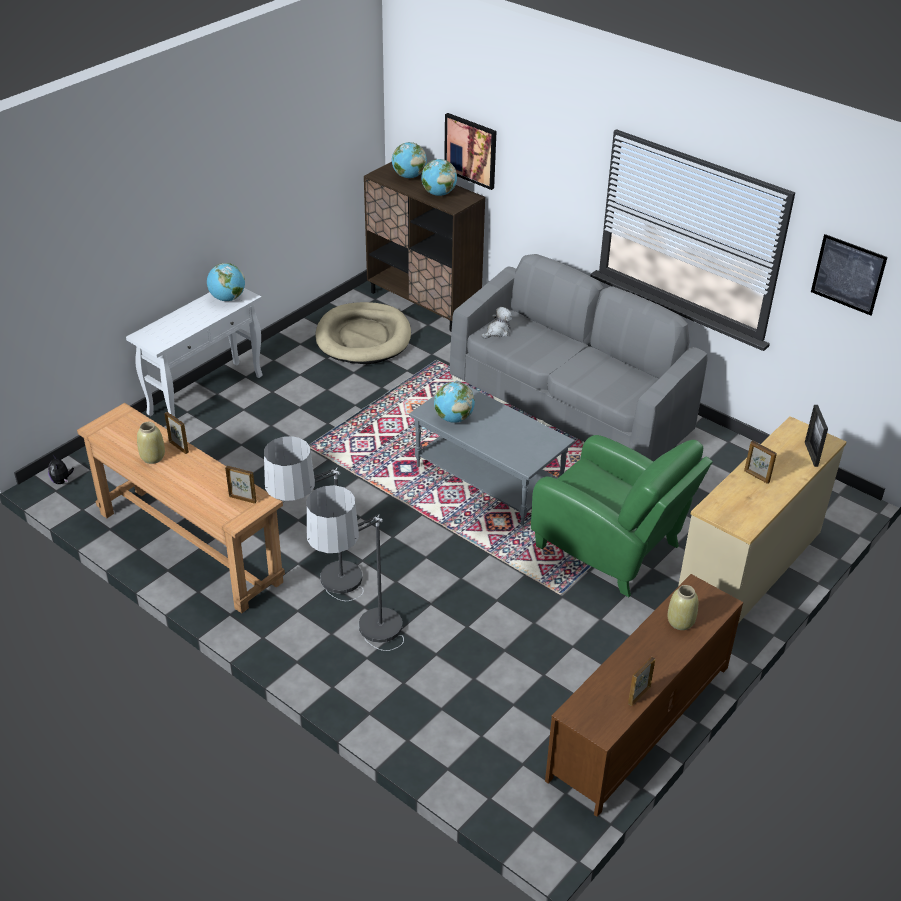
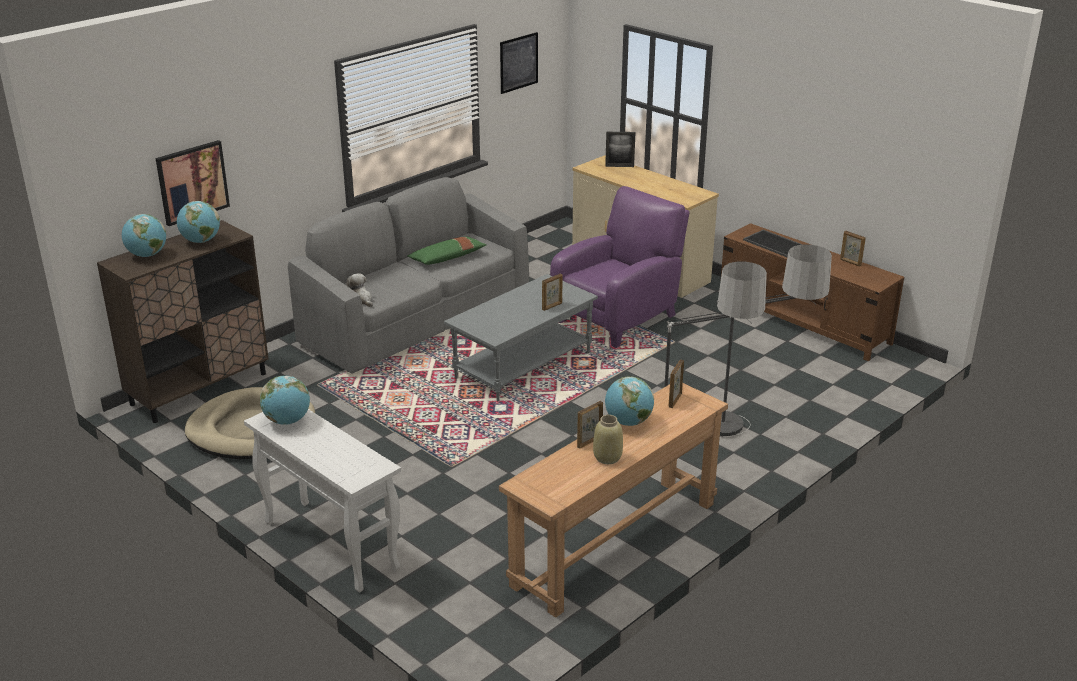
camera: 85 degrees left, 10 degrees down
plush toy [48,455,74,484] -> none
globe [434,382,475,423] -> globe moved to [605,376,654,426]
green armchair [531,435,713,597] -> purple armchair [550,186,689,348]
beige vase [667,585,698,630] -> tray [743,230,803,257]
picture frame [744,440,777,484] -> picture frame moved to [542,273,562,311]
none -> green pillow [407,237,487,265]

